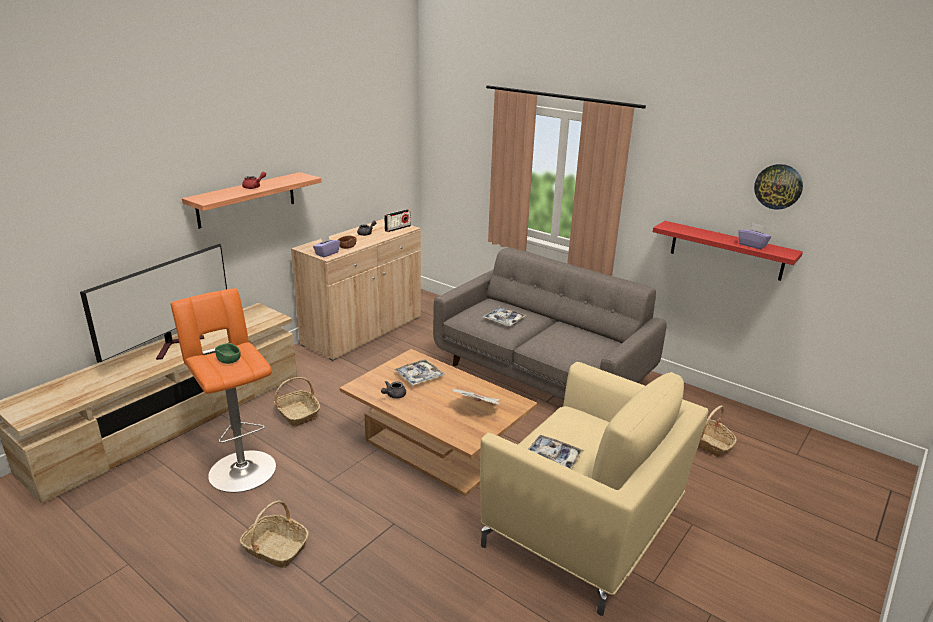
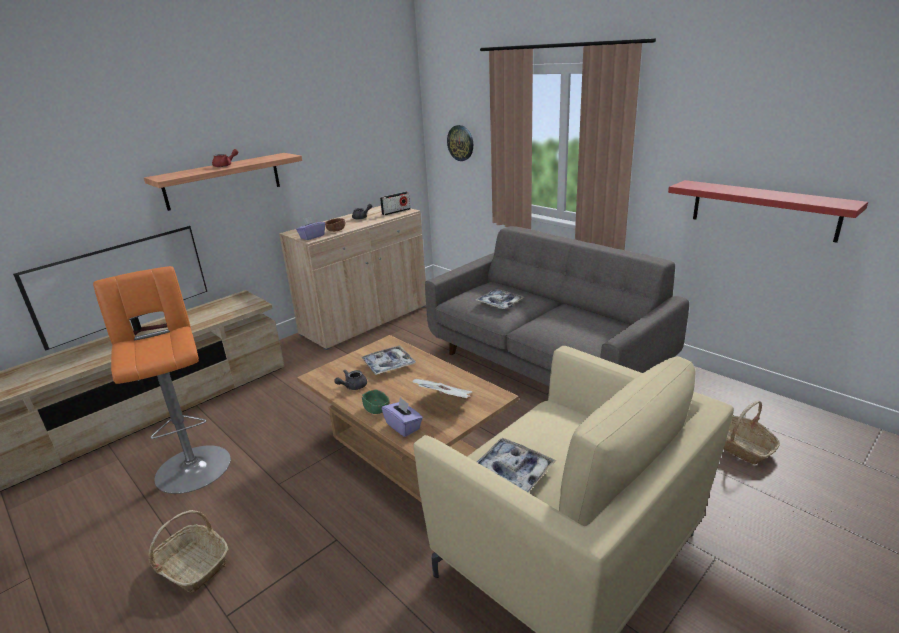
camera: 10 degrees right, 0 degrees up
green bowl [215,343,240,364] -> green bowl moved to [362,390,389,414]
basket [274,377,320,427] -> none
purple tissue box [738,223,771,249] -> purple tissue box moved to [382,397,423,437]
wall clock [754,164,803,209] -> wall clock moved to [447,125,473,161]

